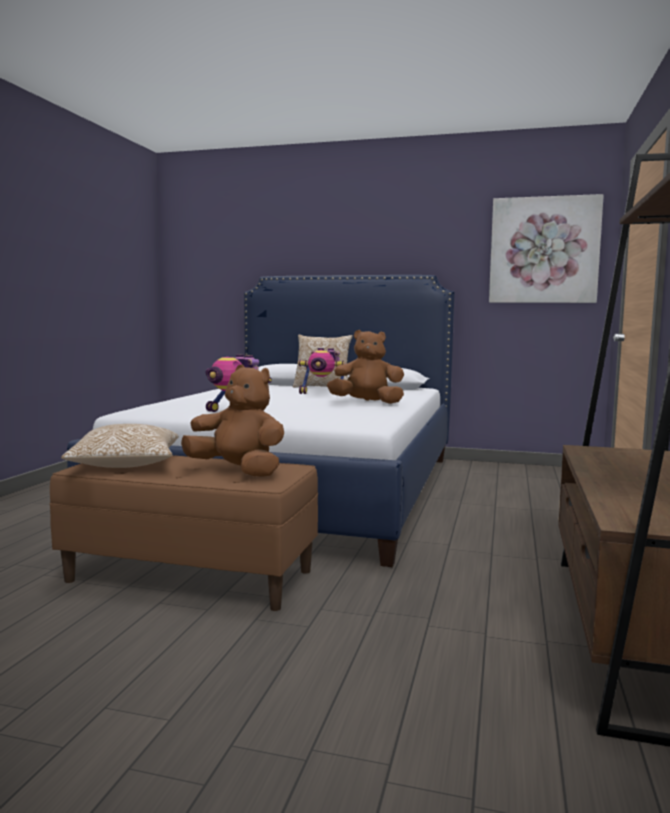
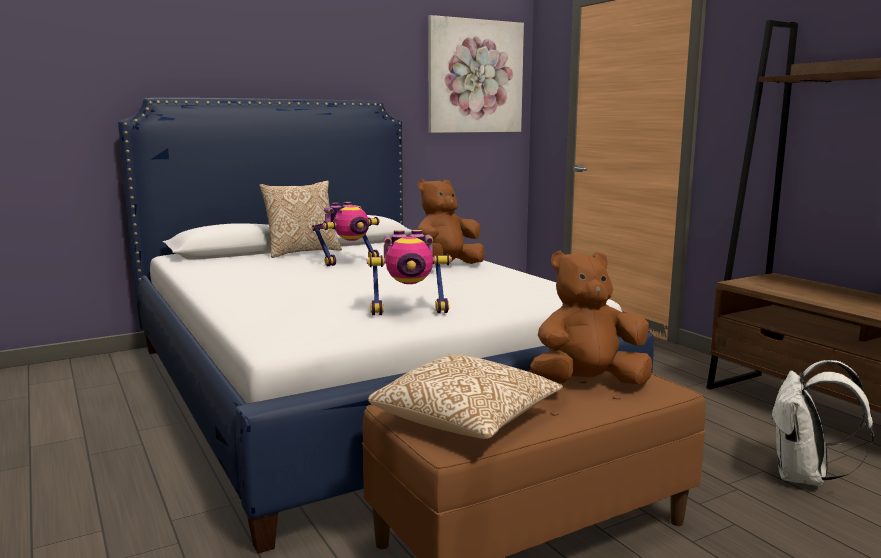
camera: 45 degrees left, 5 degrees up
none -> white backpack [770,360,875,486]

